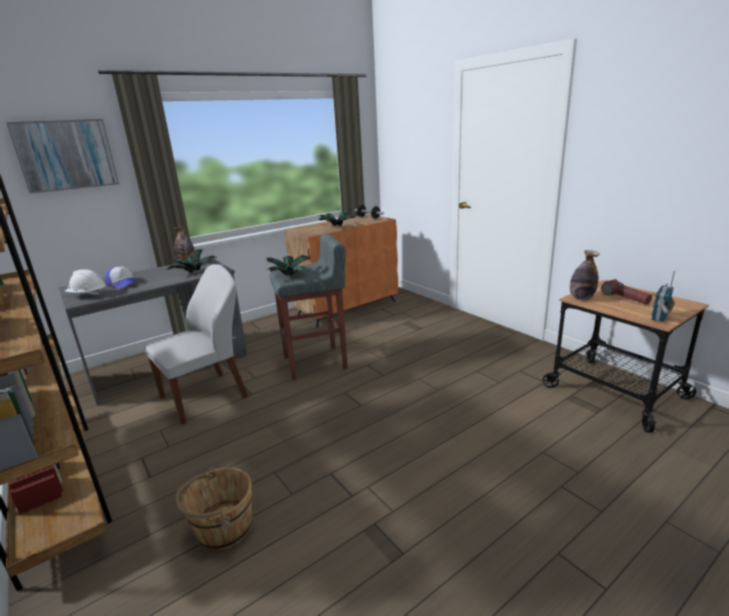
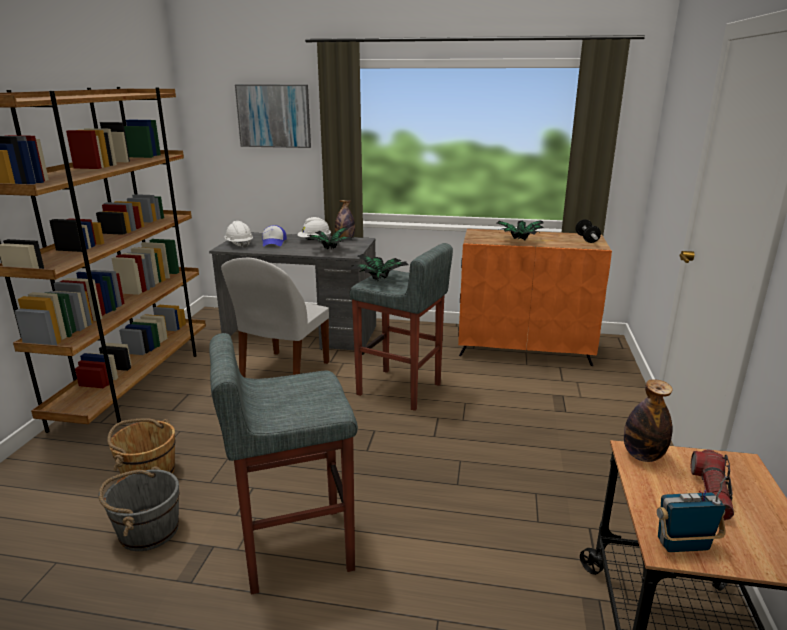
camera: 45 degrees right, 0 degrees up
white chair [144,264,248,425] -> white chair turned 105 degrees clockwise [221,258,329,377]
none -> grey bucket [98,466,179,551]
none -> grey stool [209,333,358,595]
none -> white hard hat [297,217,331,238]

